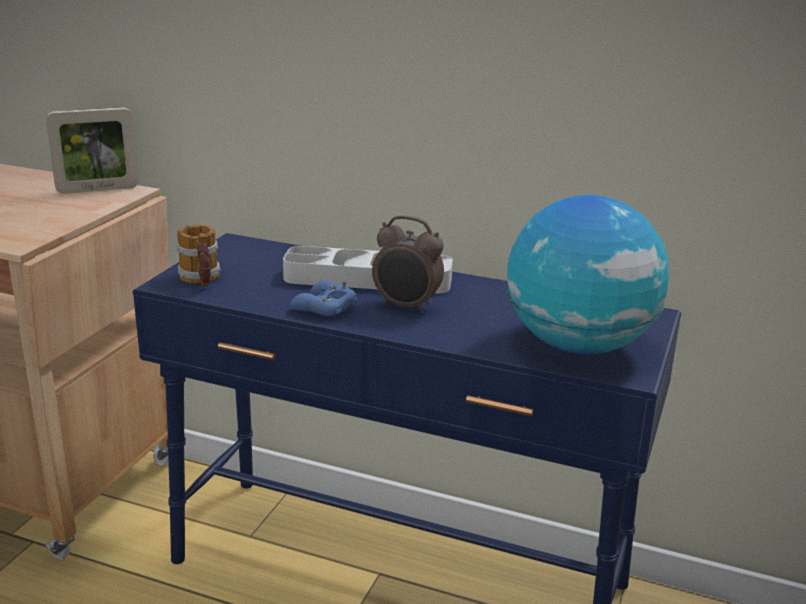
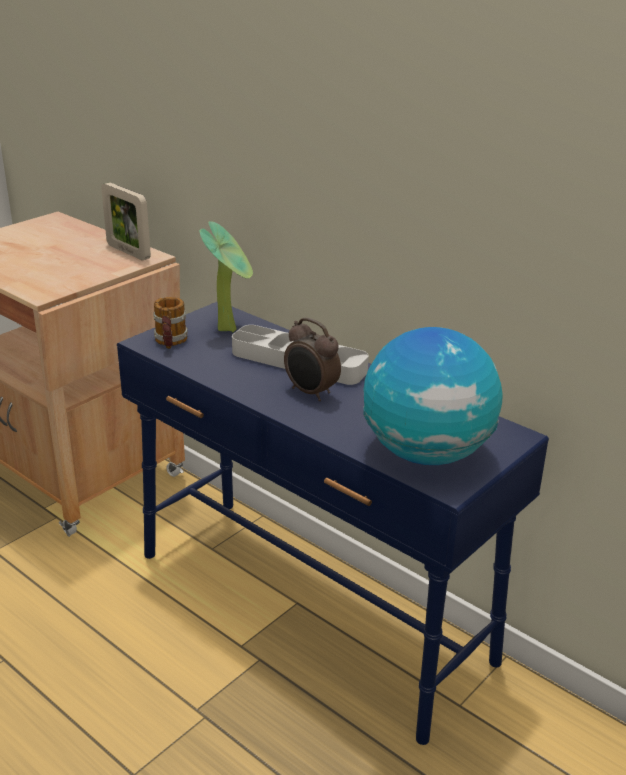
camera: 20 degrees right, 5 degrees up
picture frame [46,107,139,194] -> picture frame turned 45 degrees clockwise [101,182,151,260]
blue game controller [289,281,357,316] -> none
none -> potted plant [200,221,253,332]

